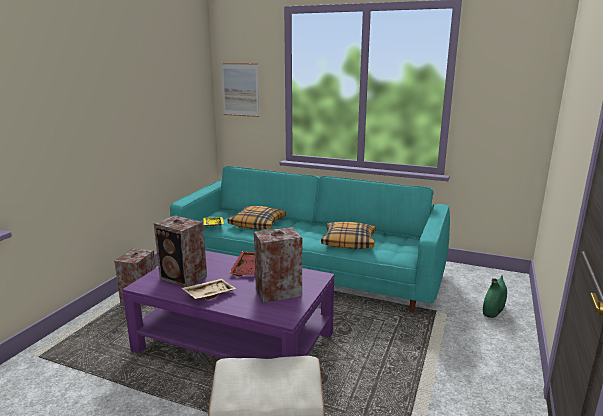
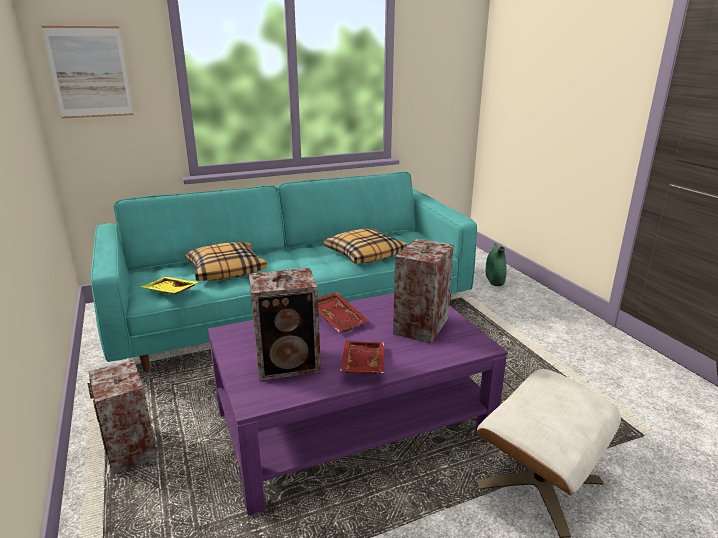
camera: 45 degrees left, 5 degrees up
beige tray [182,279,236,300] -> red tray [340,340,384,374]

